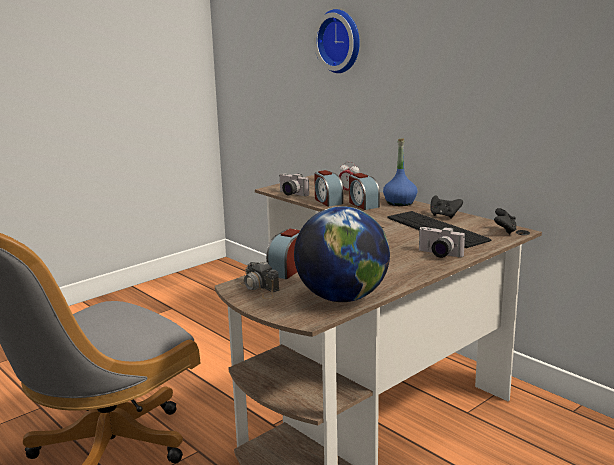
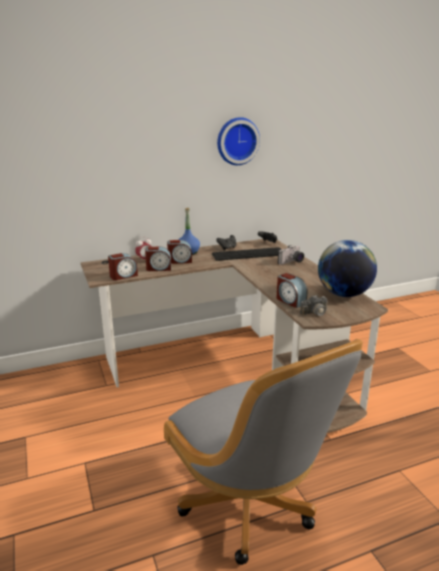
camera: 70 degrees left, 5 degrees up
camera [280,173,309,196] -> alarm clock [108,253,138,280]
wall clock [314,9,360,73] -> wall clock moved to [217,117,260,165]

